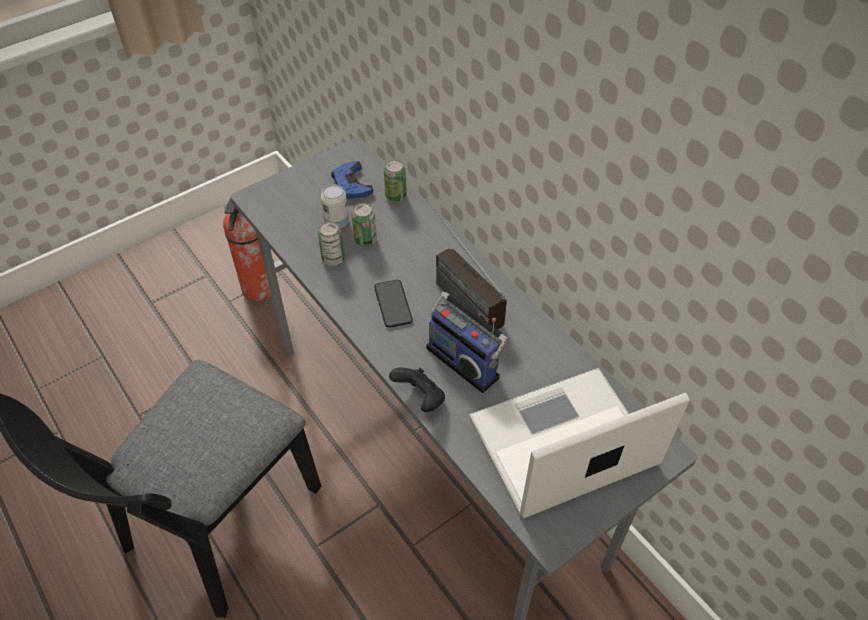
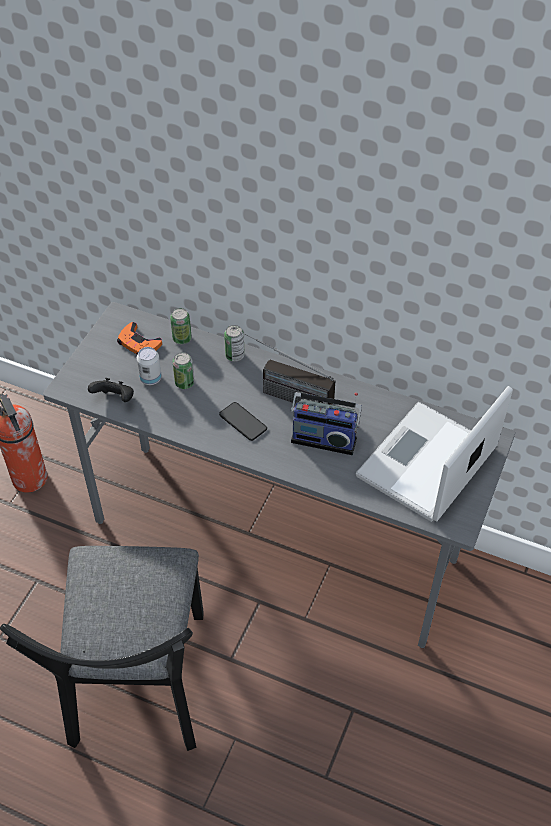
camera: 30 degrees left, 0 degrees up
can [318,222,345,266] -> can moved to [224,325,245,362]
blue game controller [331,161,373,199] -> orange game controller [117,322,162,355]
black game controller [389,367,445,412] -> black game controller moved to [88,378,134,402]

